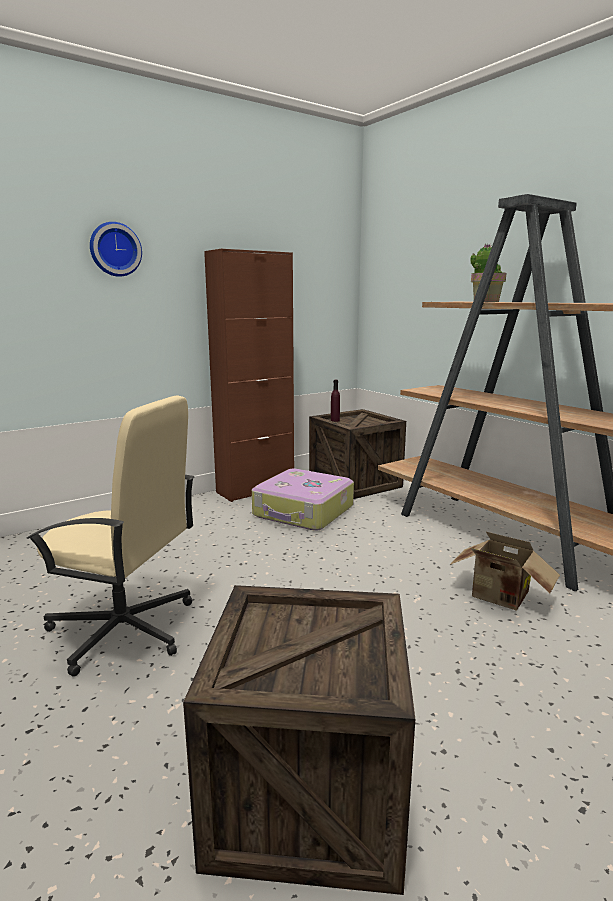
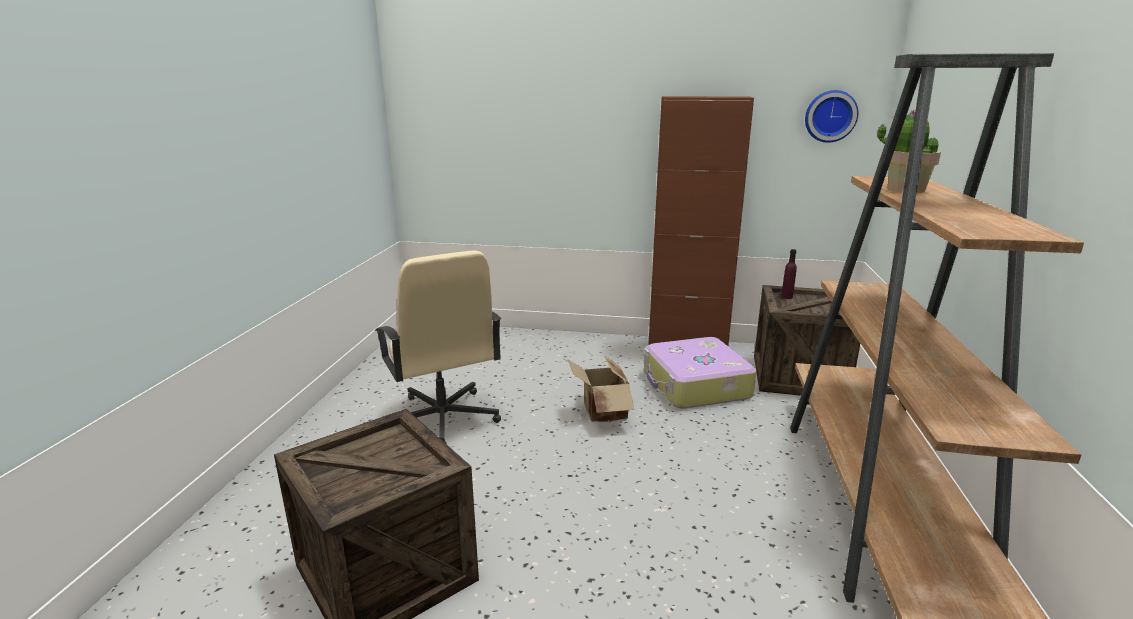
camera: 45 degrees right, 5 degrees up
wall clock [90,222,142,277] -> wall clock moved to [805,90,858,143]
cardboard box [450,531,560,610] -> cardboard box moved to [568,356,635,422]

